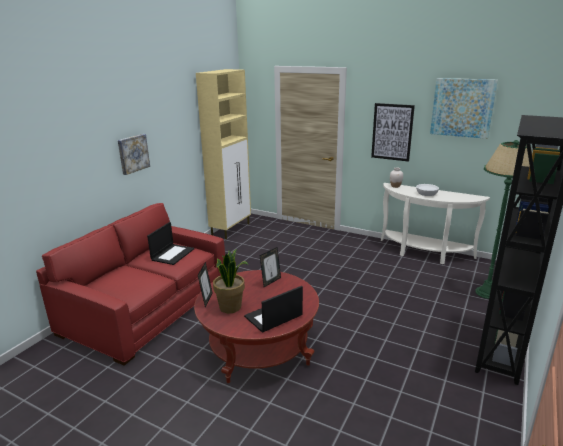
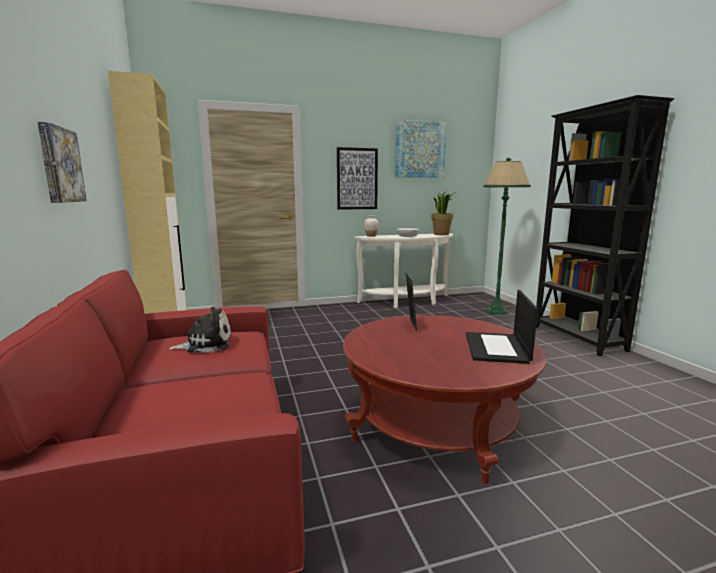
camera: 45 degrees left, 10 degrees down
laptop [147,222,194,265] -> plush toy [168,307,231,353]
picture frame [198,262,213,308] -> none
potted plant [213,249,248,313] -> potted plant moved to [431,191,456,235]

